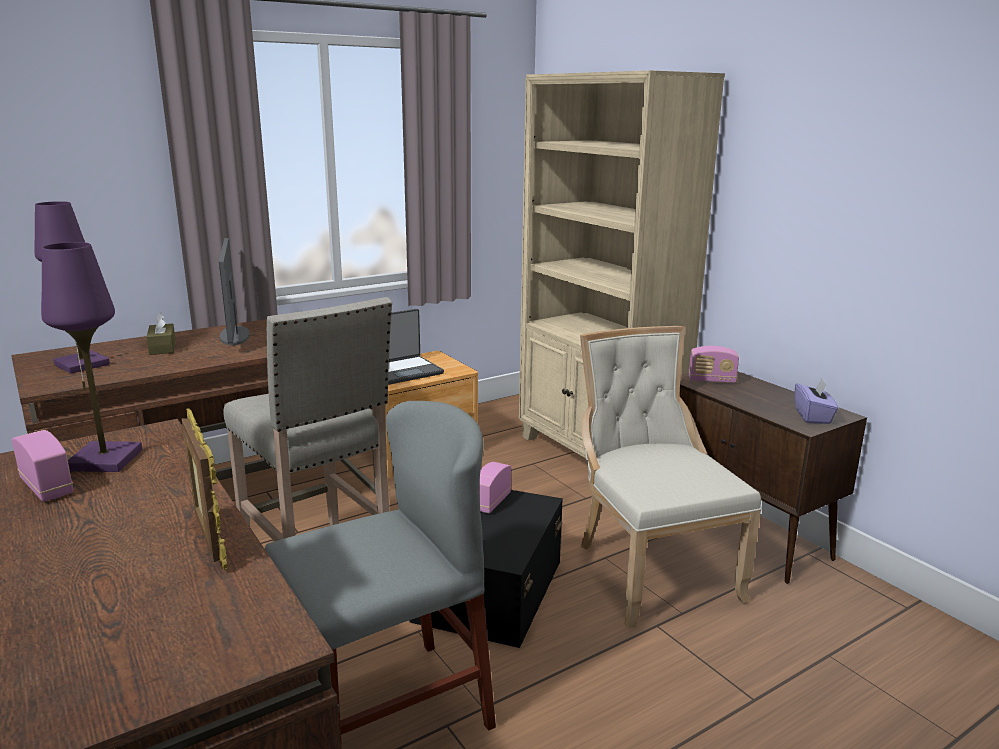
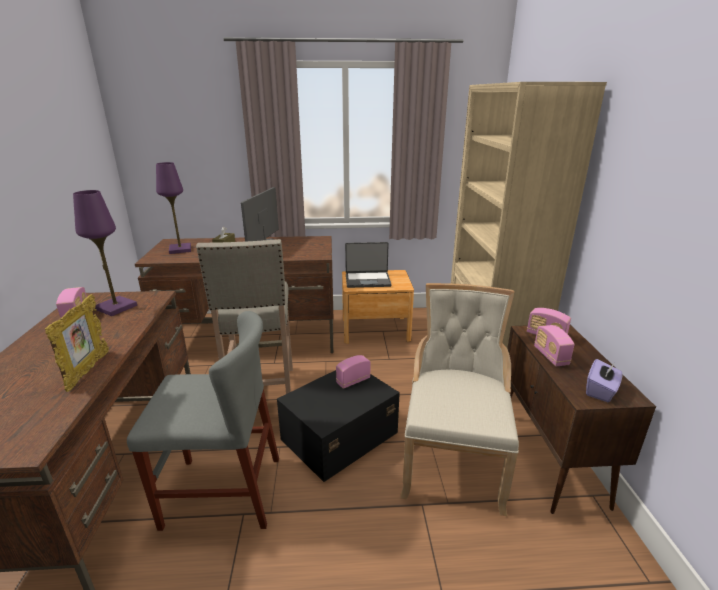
camera: 30 degrees right, 5 degrees up
none -> radio [534,325,575,366]

